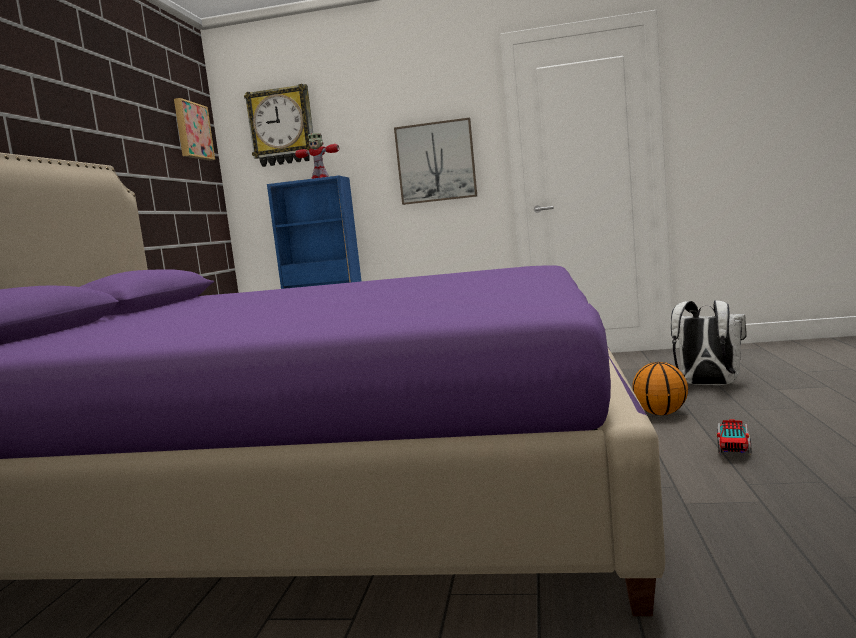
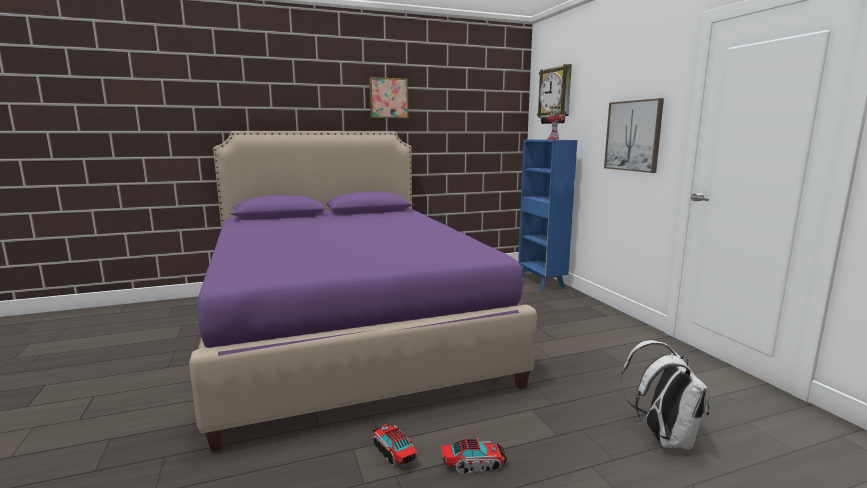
camera: 60 degrees right, 5 degrees up
picture [174,98,215,161] -> picture moved to [369,77,408,118]
basketball [632,362,688,415] -> none
none -> toy truck [373,424,417,466]

